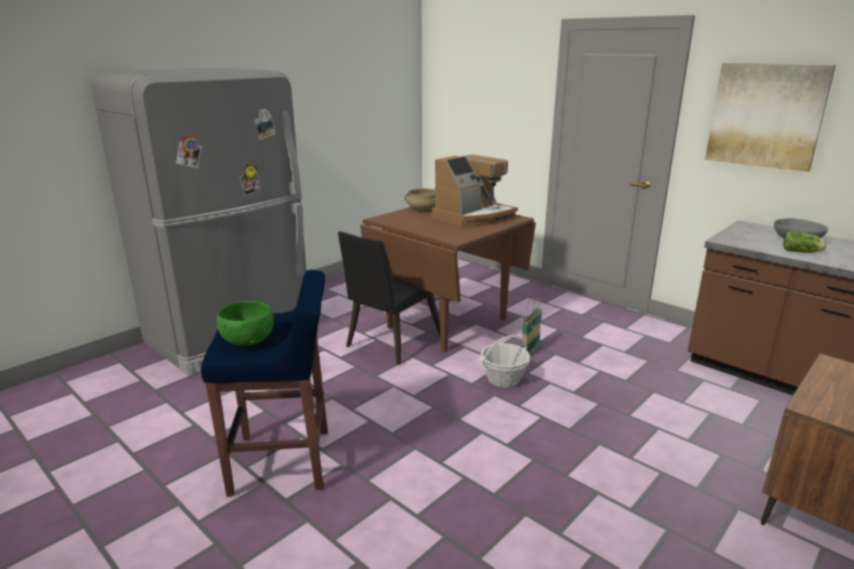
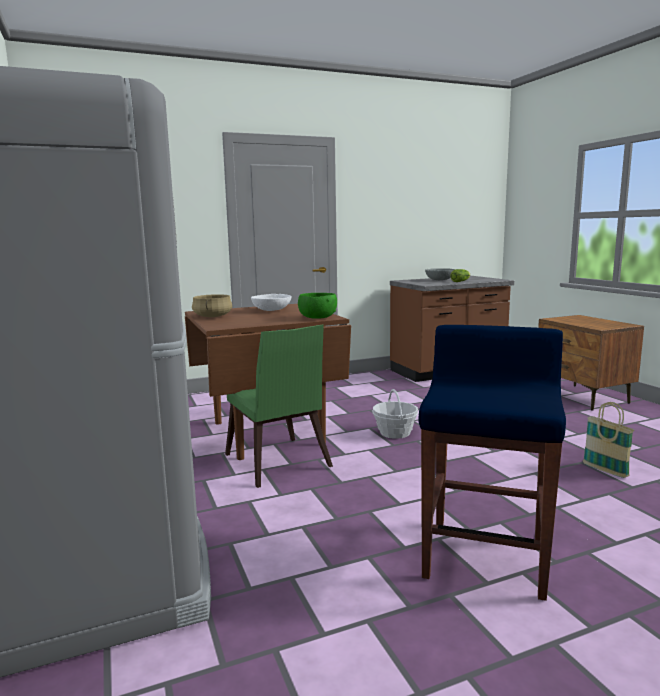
camera: 65 degrees left, 10 degrees down
green bowl [216,301,274,346] -> green bowl moved to [298,293,337,319]
black chair [338,231,440,365] -> green chair [225,324,333,488]
coffee machine [431,154,518,226] -> white bowl [251,294,291,311]
basket [522,297,542,355] -> basket moved to [583,402,634,478]
picture [705,63,836,172] -> none

